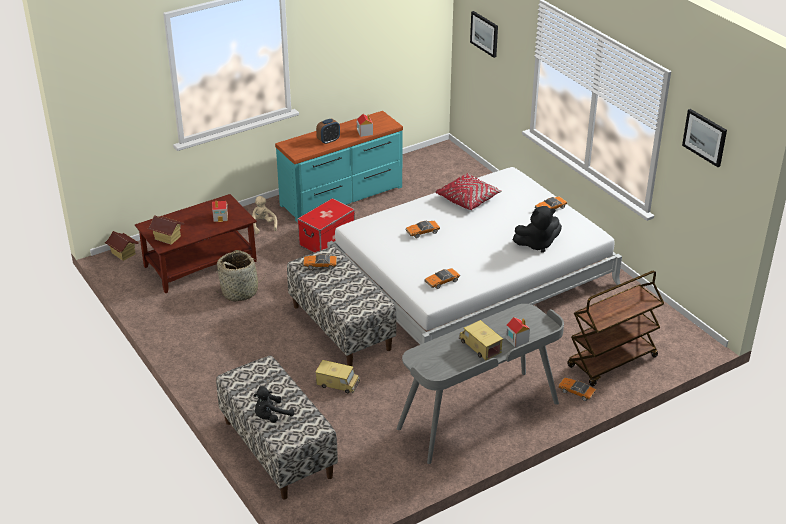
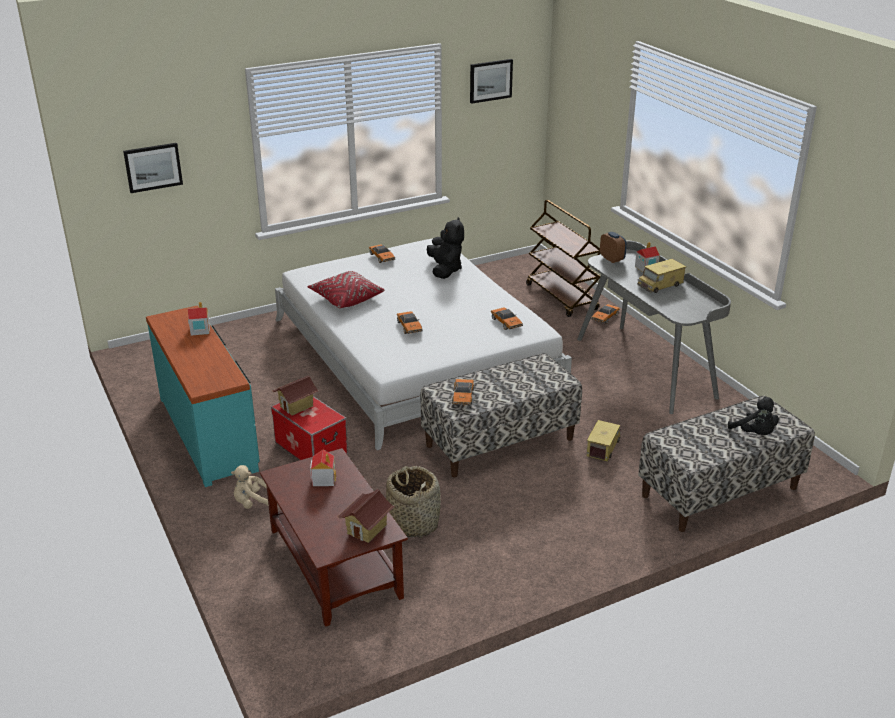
camera: 85 degrees left, 5 degrees down
toy house [104,231,139,261] -> toy house moved to [272,376,319,415]
alarm clock [316,119,340,144] -> alarm clock moved to [600,232,627,263]

